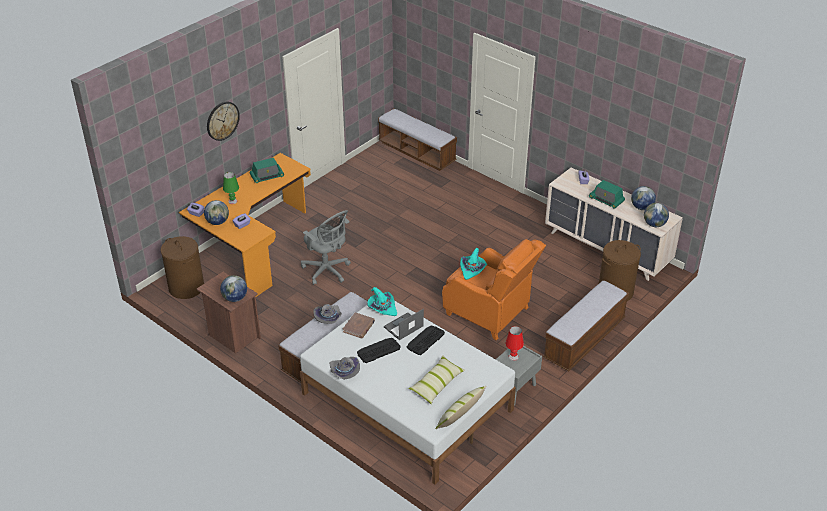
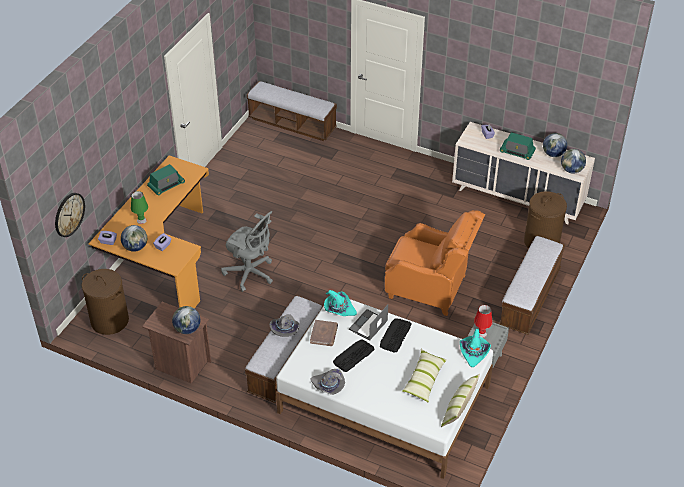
camera: 15 degrees left, 5 degrees up
wall clock [207,102,240,141] -> wall clock moved to [55,193,85,237]
turquoise hat [460,248,487,280] -> turquoise hat moved to [460,329,491,367]

